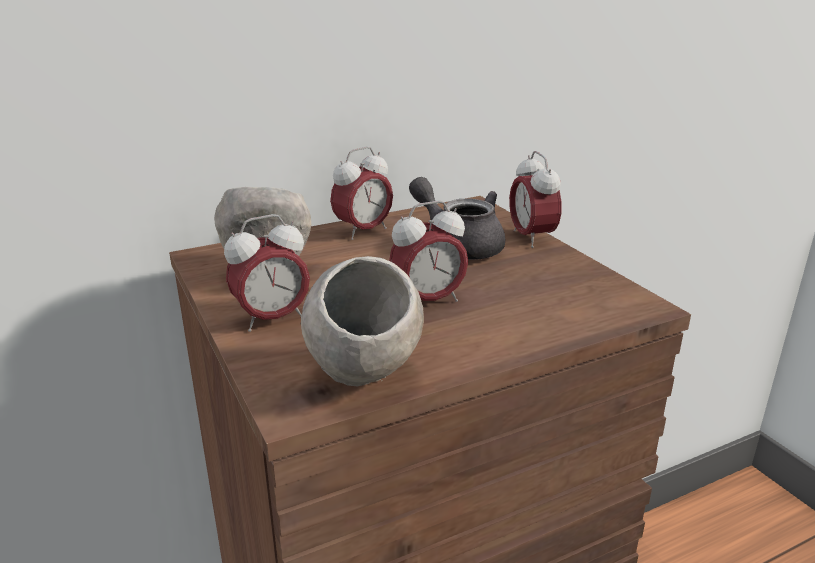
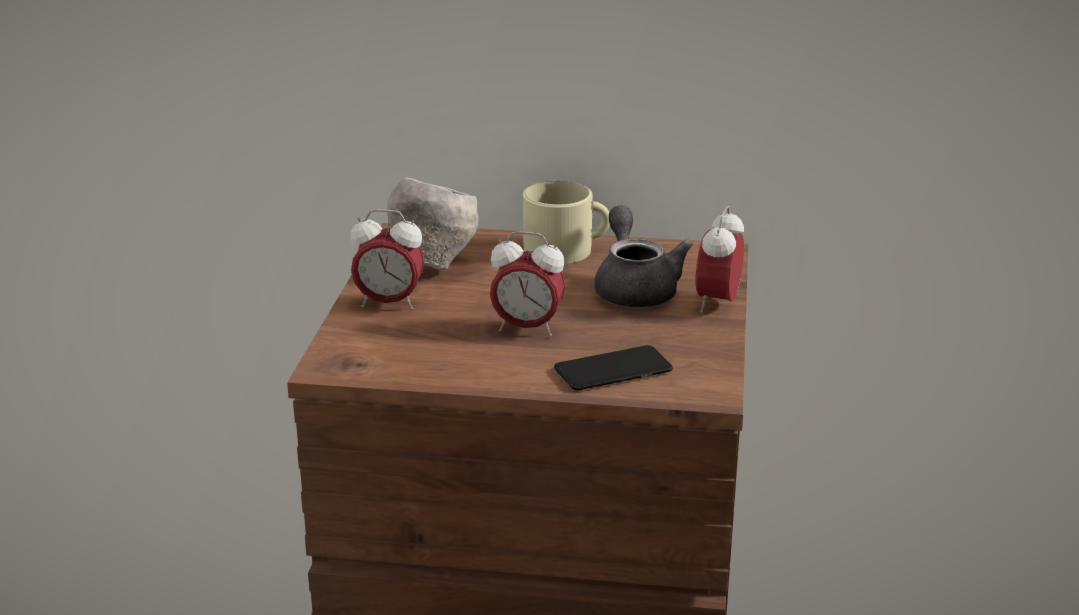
camera: 35 degrees right, 0 degrees up
grey bowl [300,256,424,386] -> none
alarm clock [330,146,393,240] -> beige mug [523,180,610,264]
none -> phone [554,345,673,390]

